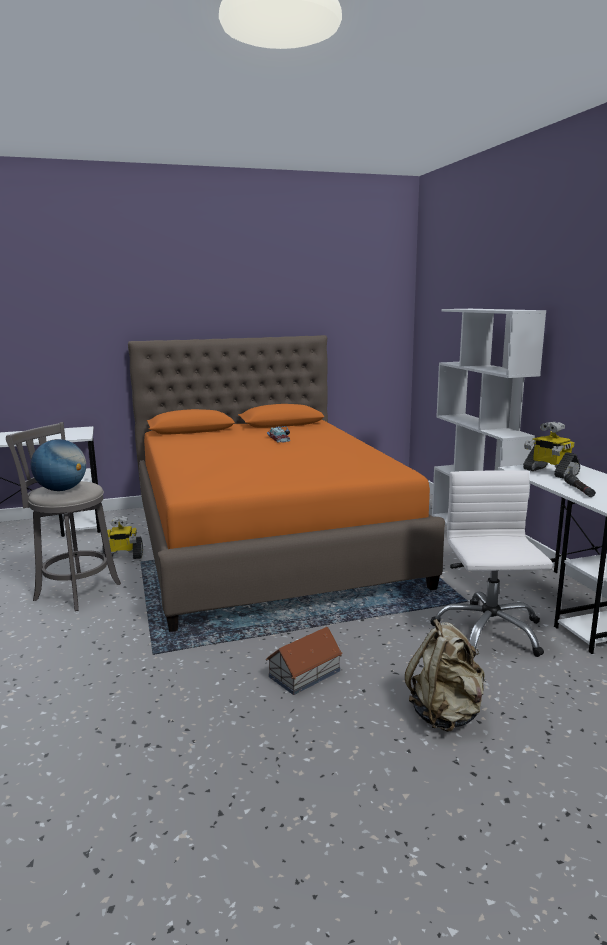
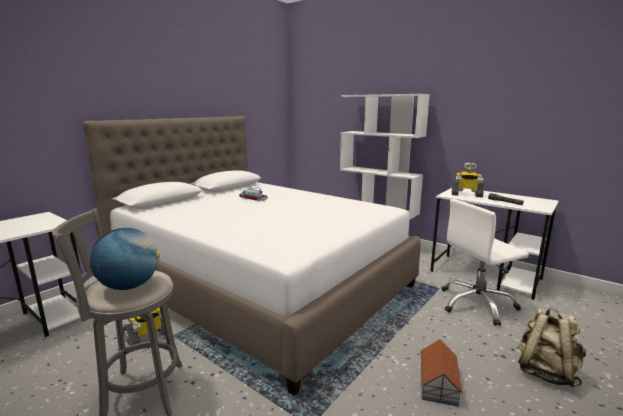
camera: 35 degrees left, 0 degrees up
orange bed [128,335,445,632] -> white bed [83,116,421,396]
white office chair [430,470,553,657] -> white office chair turned 75 degrees counterclockwise [442,199,529,326]

